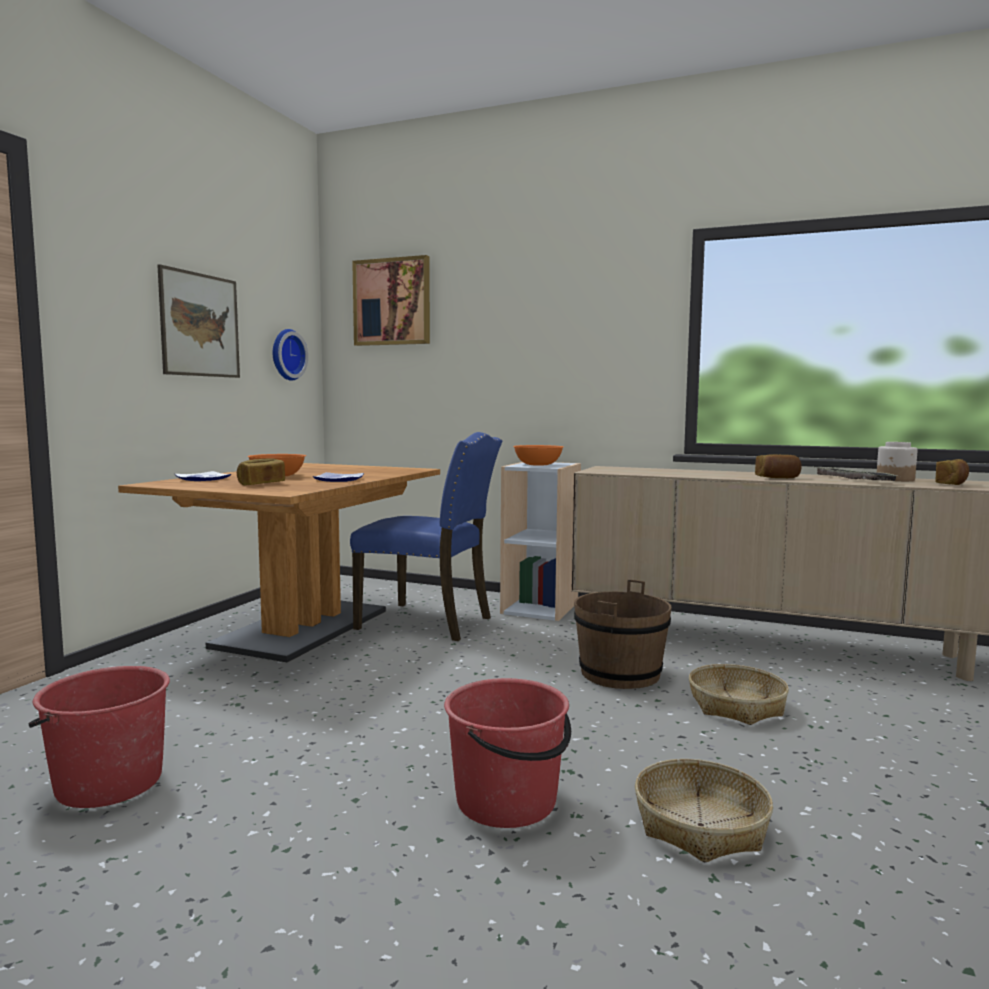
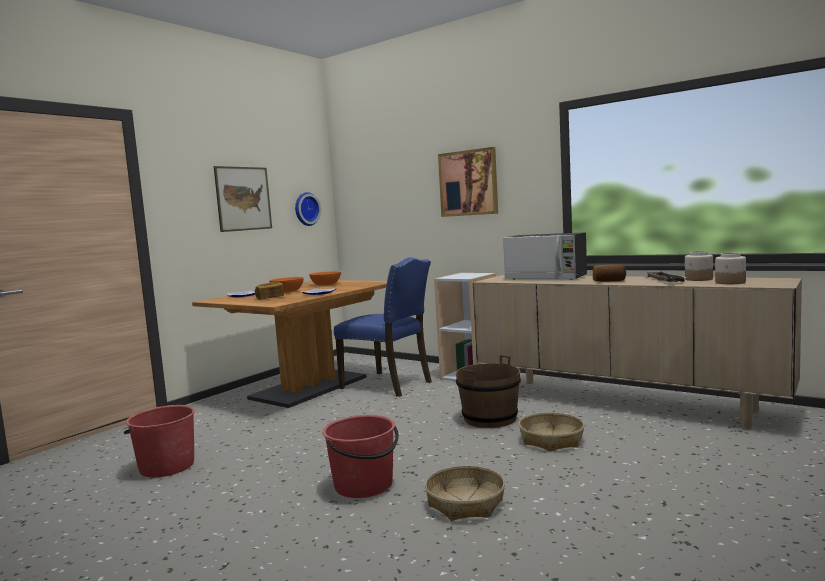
camera: 15 degrees right, 0 degrees up
picture [352,255,430,346] -> picture moved to [438,147,498,217]
orange bowl [513,445,564,466] -> orange bowl moved to [308,271,342,286]
bread [935,459,969,485] -> jar [715,253,746,284]
none -> microwave [503,232,587,280]

